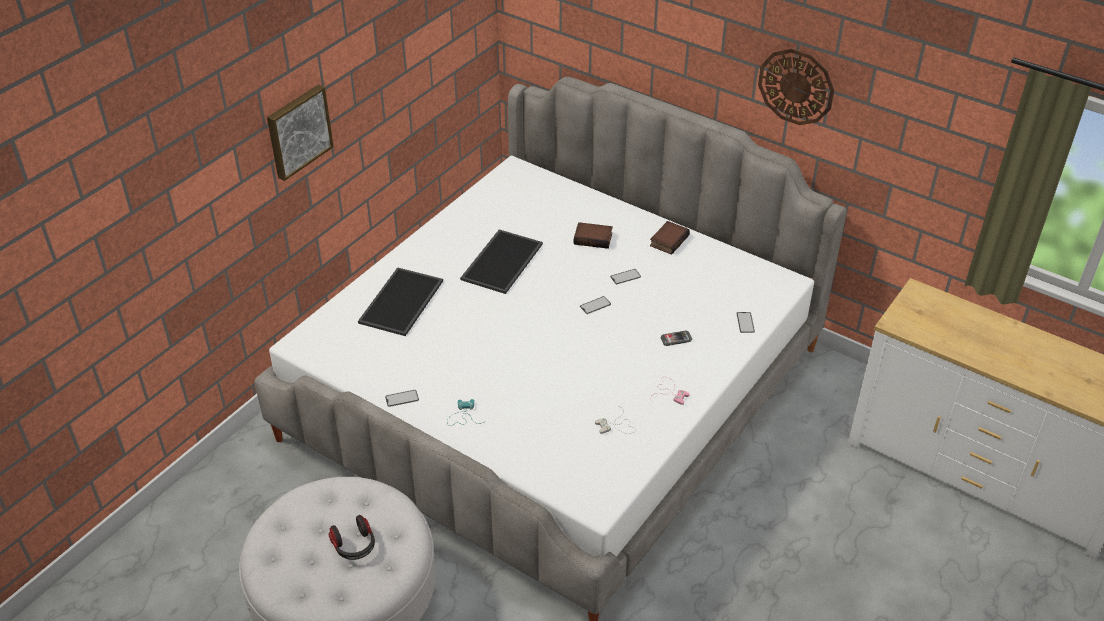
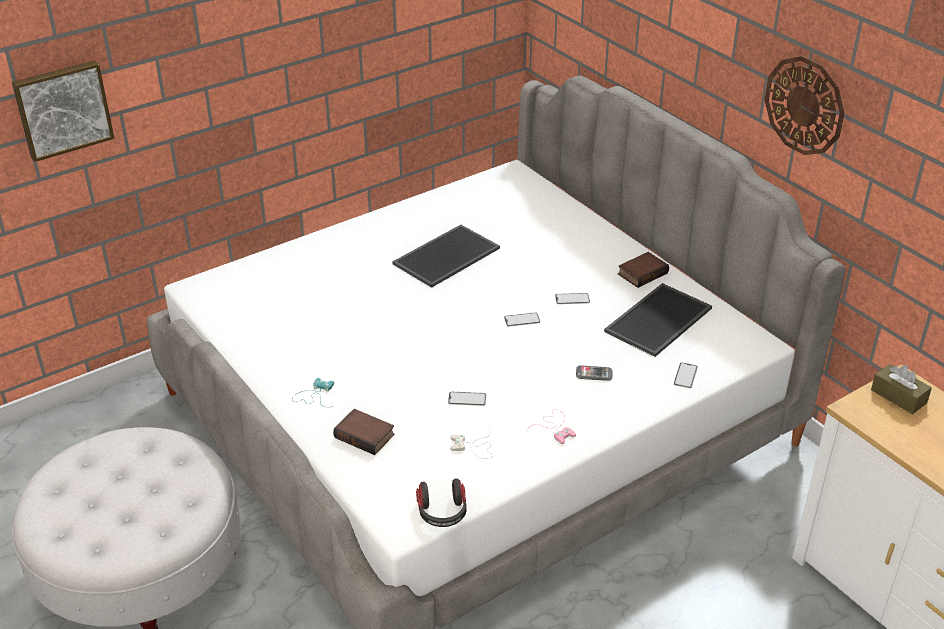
camera: 20 degrees right, 5 degrees down
picture [267,85,334,181] -> picture moved to [12,60,115,162]
headphones [328,515,375,560] -> headphones moved to [416,478,467,527]
tray [358,267,443,336] -> tray moved to [604,283,712,357]
phone [385,390,419,407] -> phone moved to [448,391,486,406]
book [574,222,613,249] -> book moved to [333,409,395,455]
none -> brown tissue box [871,364,932,414]

